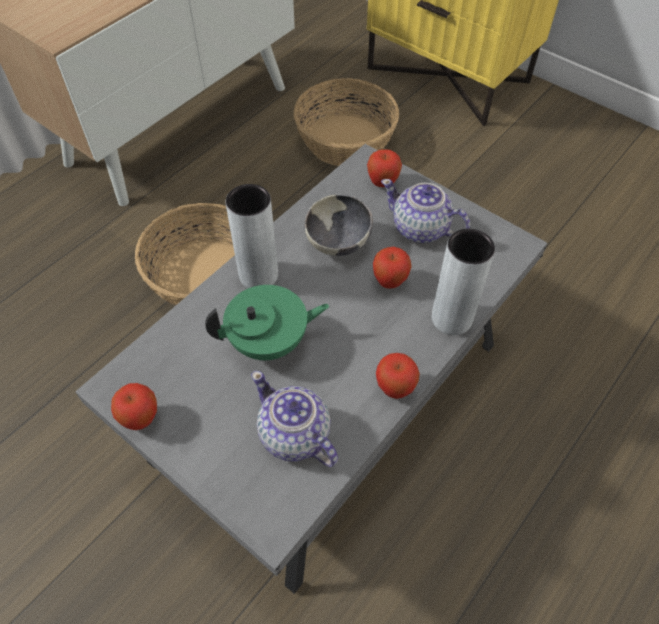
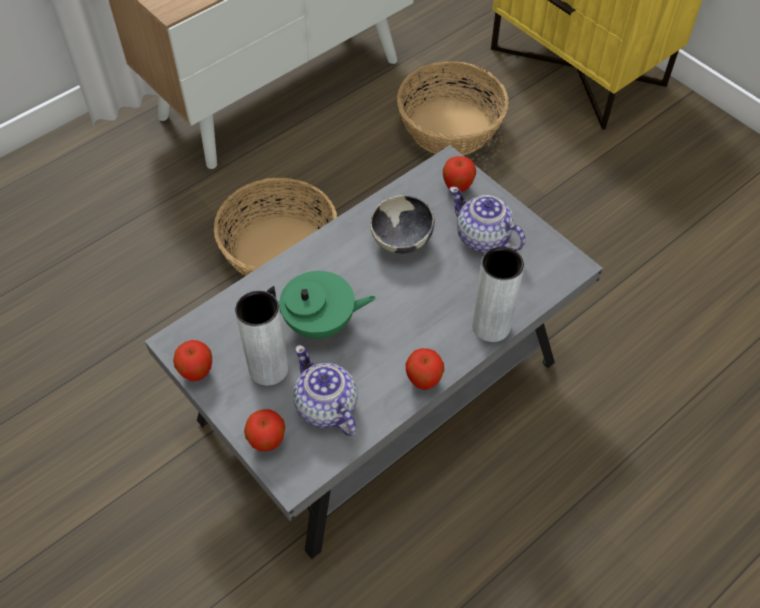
camera: 10 degrees right, 0 degrees up
grey vase [225,184,278,288] -> grey vase moved to [235,290,288,386]
apple [373,247,412,289] -> apple moved to [244,409,285,451]

